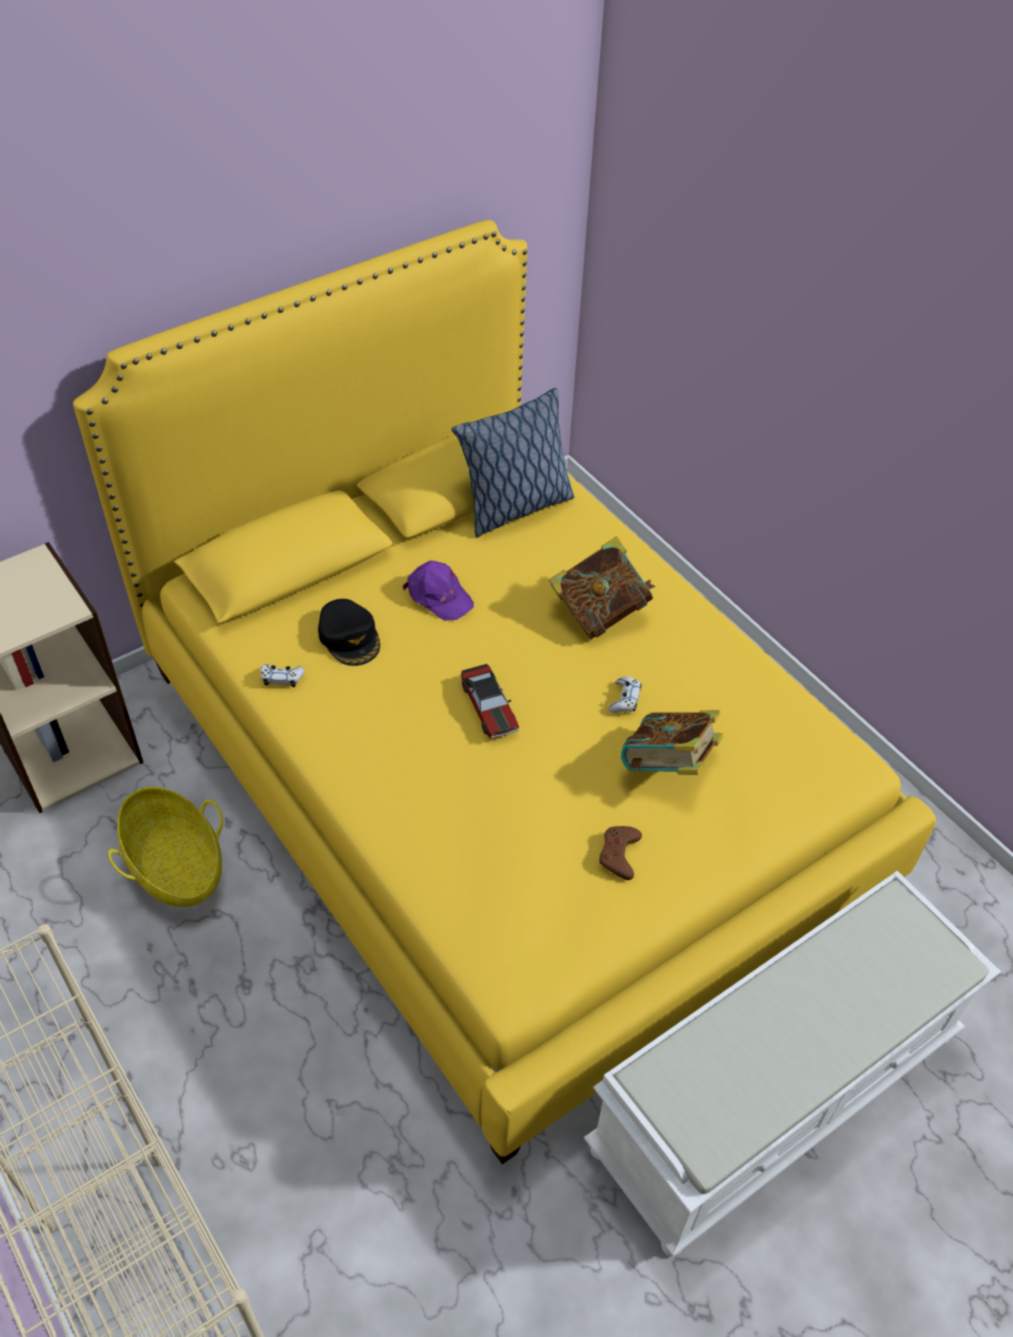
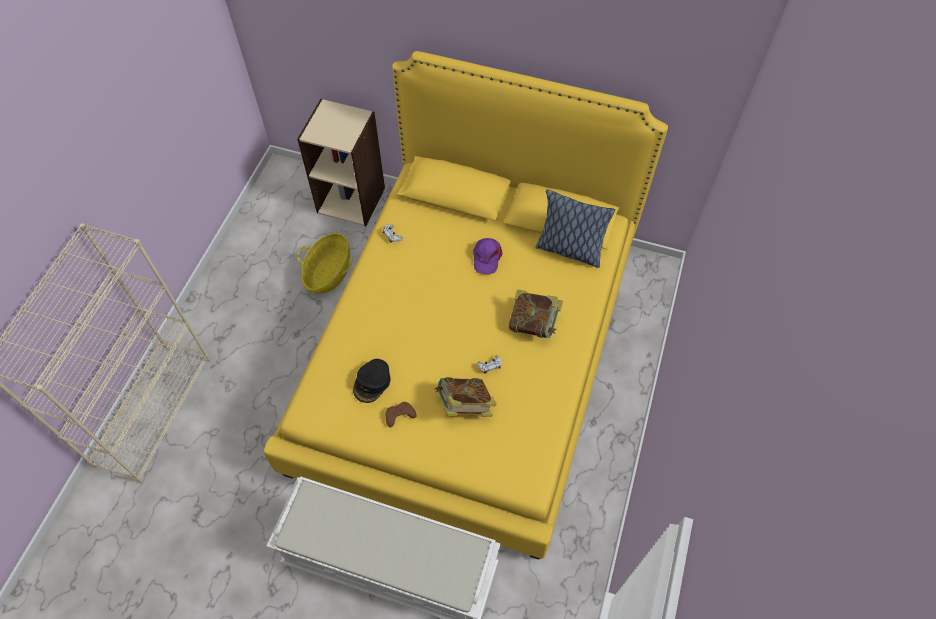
camera: 55 degrees right, 10 degrees up
black cap [318,599,380,666] -> black cap moved to [353,359,390,403]
toy car [461,664,519,738] -> none

